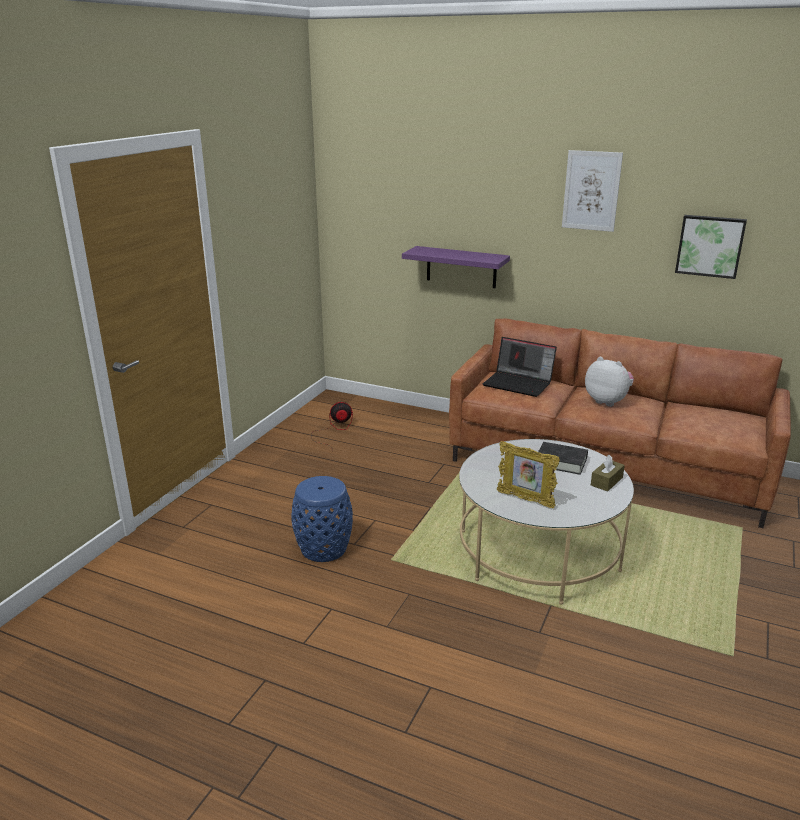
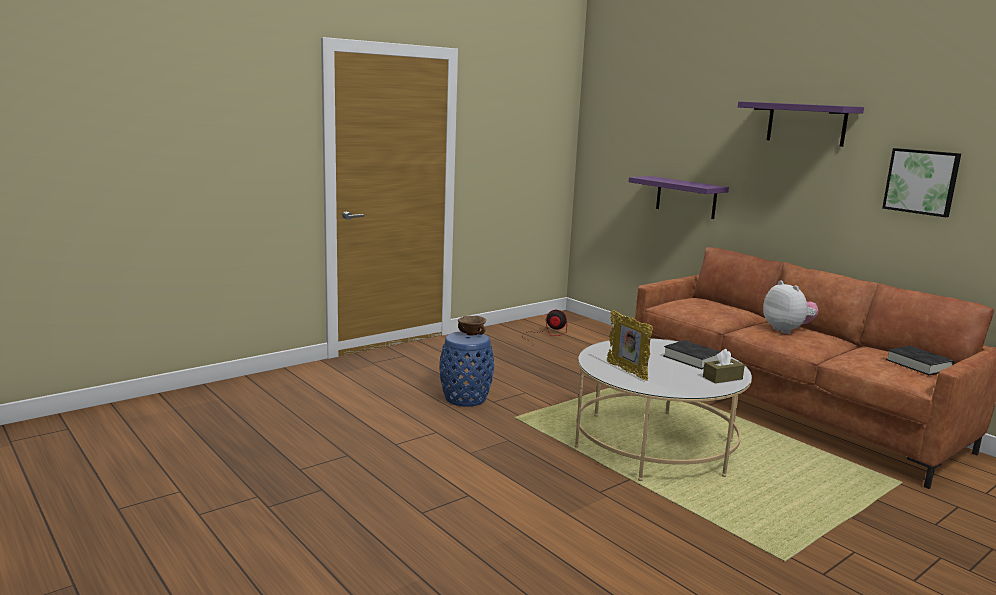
camera: 25 degrees right, 10 degrees down
laptop [483,337,557,397] -> none
picture [562,150,623,232] -> purple shelf [738,101,864,147]
none -> brown bowl [458,316,486,335]
none -> black book [886,346,954,375]

